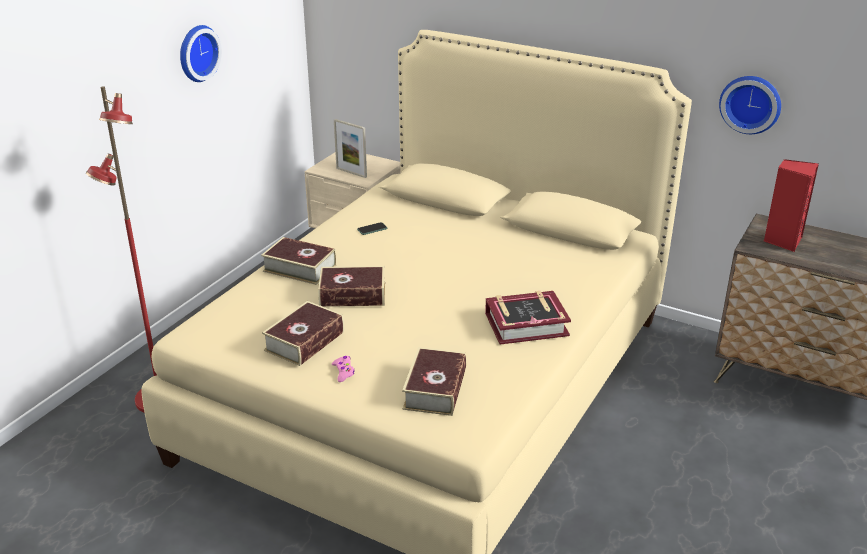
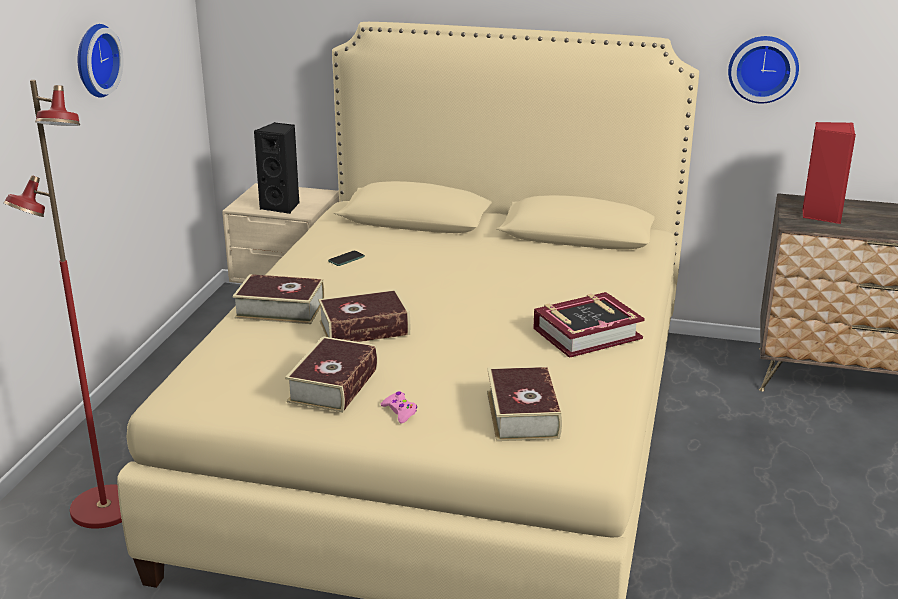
camera: 15 degrees left, 5 degrees down
picture frame [334,119,367,178] -> black speaker [254,123,300,214]

